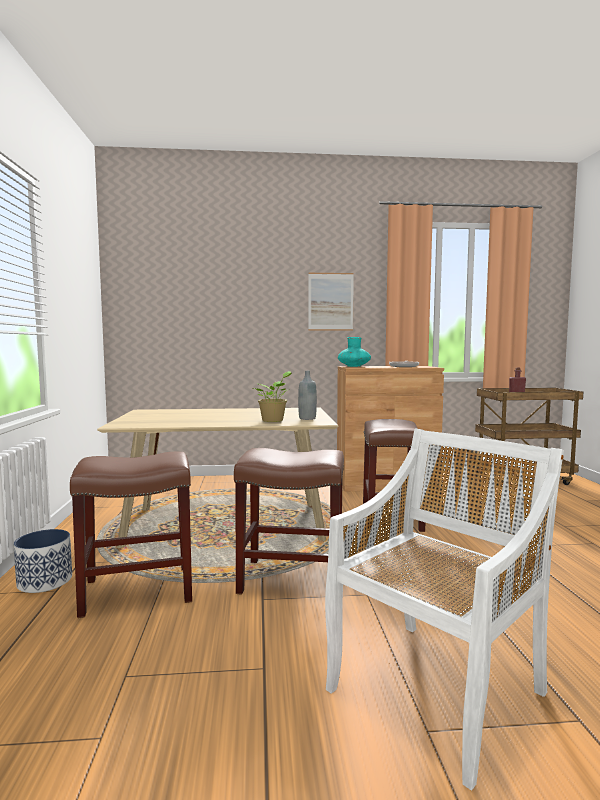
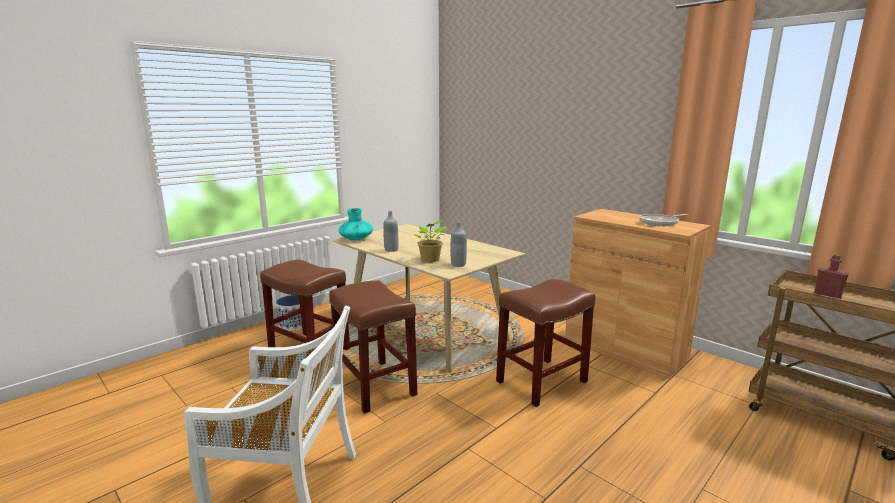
camera: 50 degrees right, 10 degrees up
picture [308,273,354,331] -> none
turquoise vase [338,337,371,367] -> turquoise vase moved to [338,208,373,241]
none -> grey bottle [383,211,398,252]

